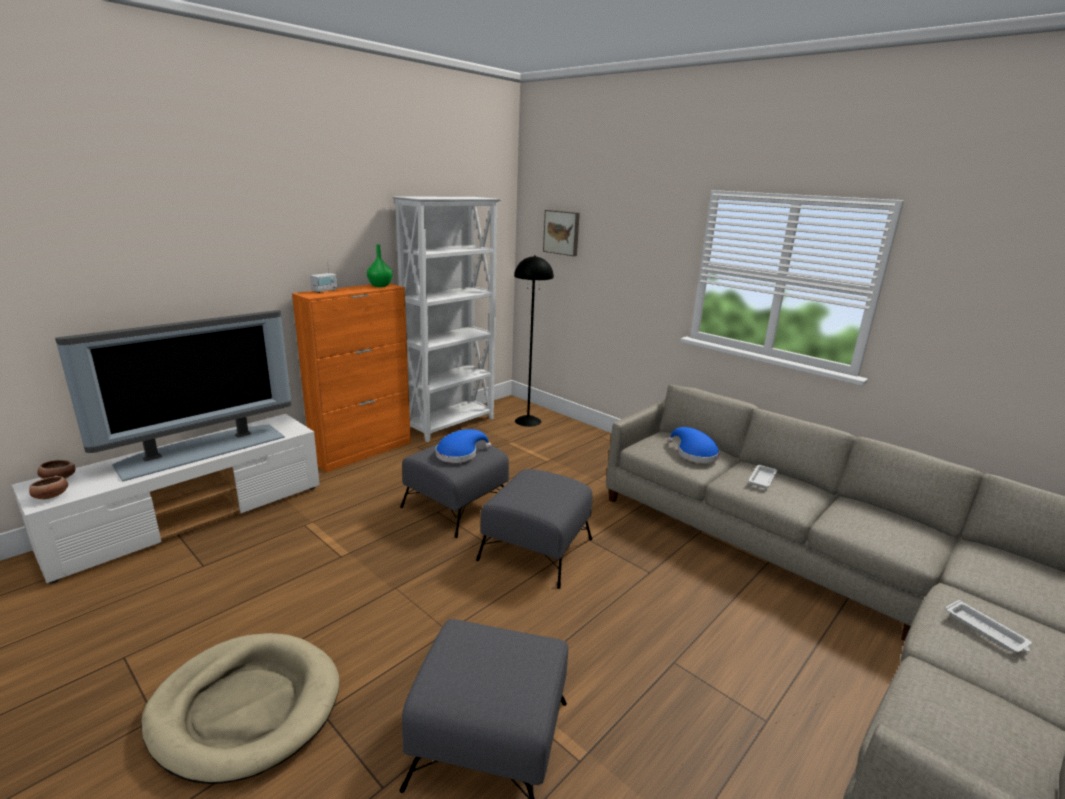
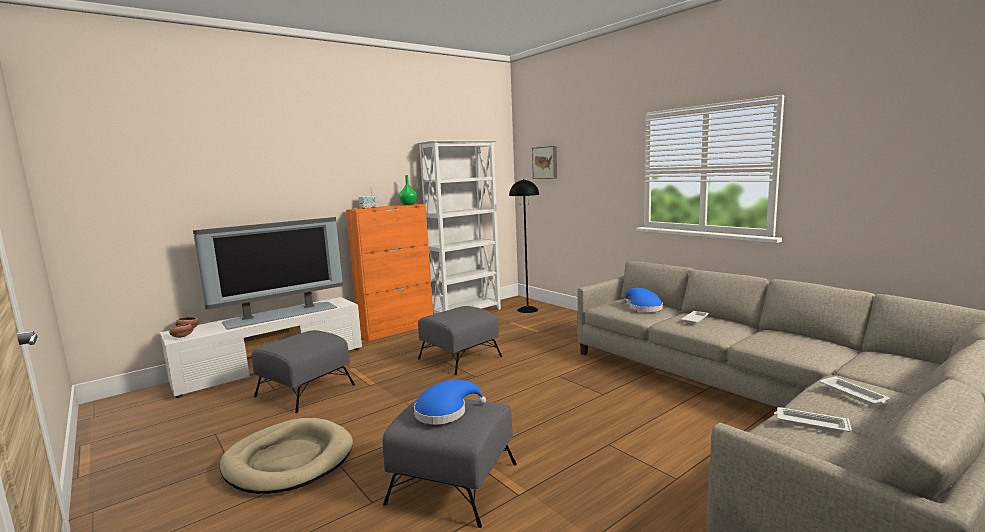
camera: 10 degrees right, 10 degrees down
blue hat [436,429,491,463] -> blue hat moved to [414,380,486,424]
grey ottoman [476,469,592,589] -> grey ottoman moved to [251,330,355,413]
none -> white tray [774,407,852,433]

